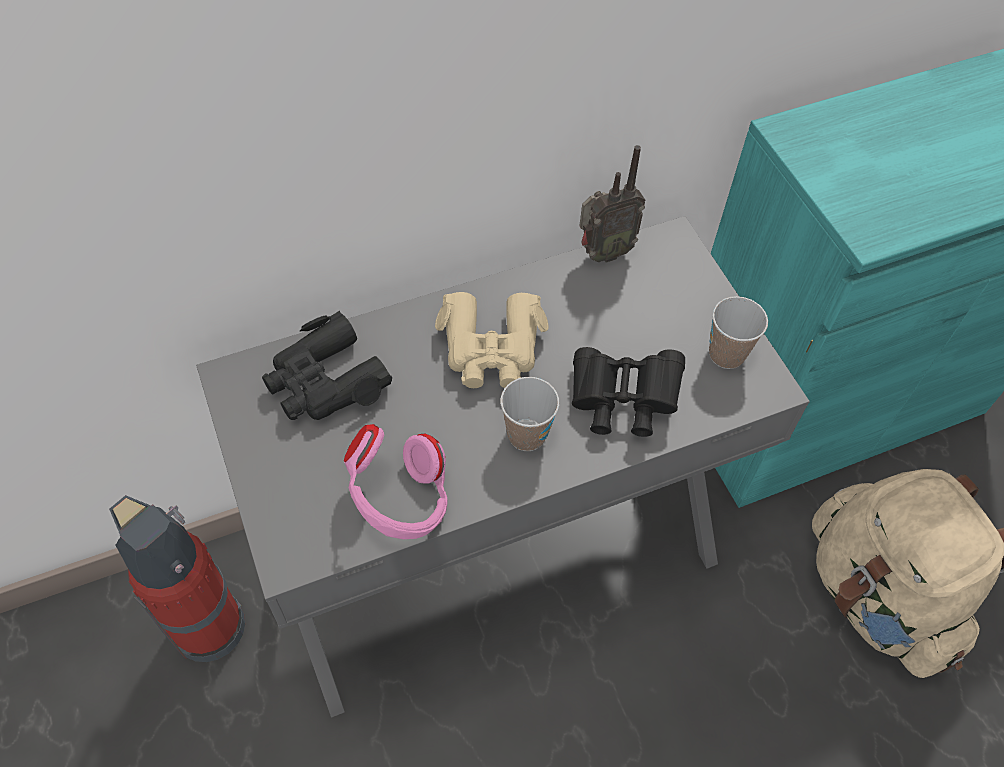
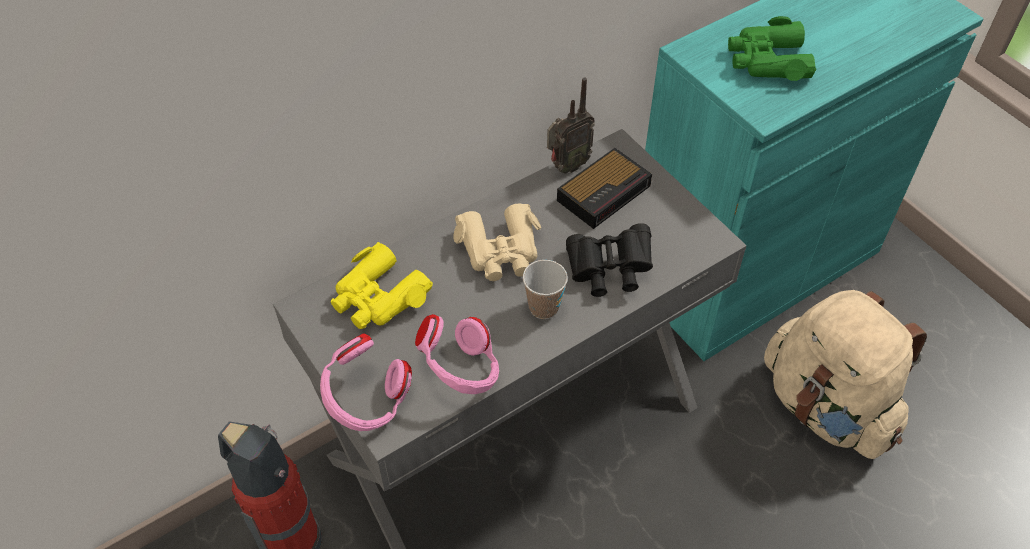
camera: 10 degrees left, 5 degrees down
black binoculars [262,311,392,420] -> yellow binoculars [331,242,433,329]
cup [709,296,768,369] -> none
none -> pink headphones [320,333,412,431]
none -> alarm clock [557,148,652,229]
none -> green binoculars [728,16,816,81]

